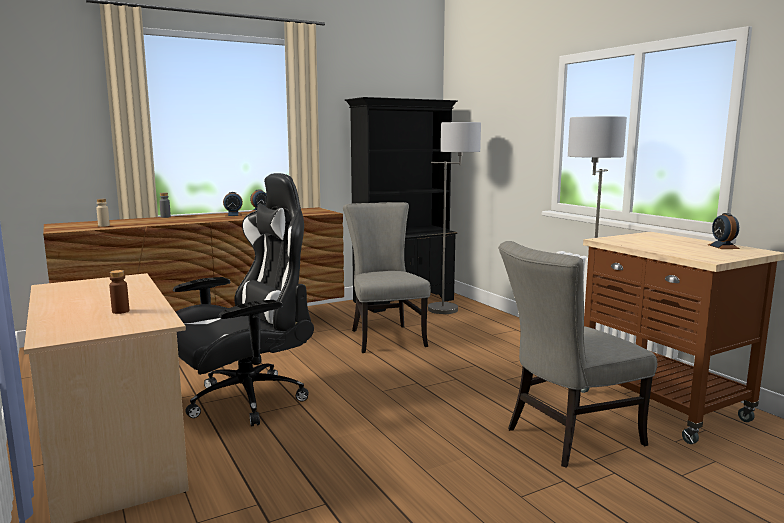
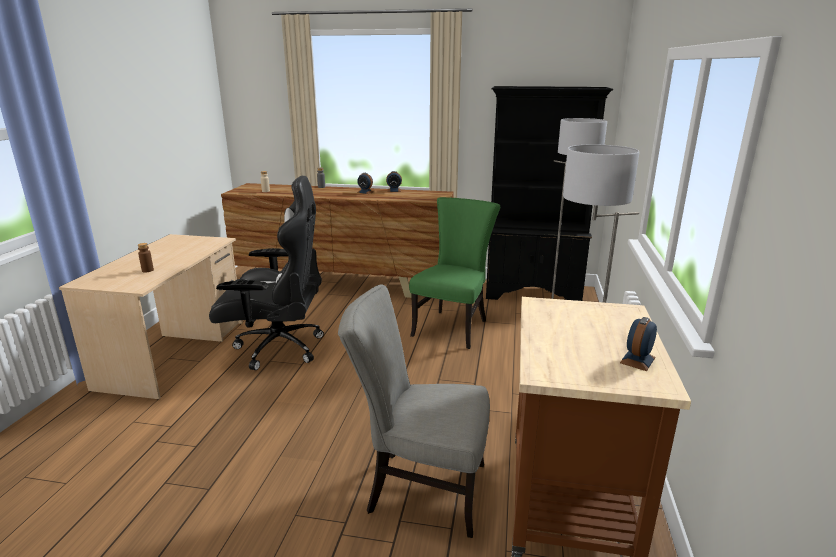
camera: 40 degrees right, 10 degrees up
grey chair [343,202,431,353] -> green chair [409,197,500,349]

